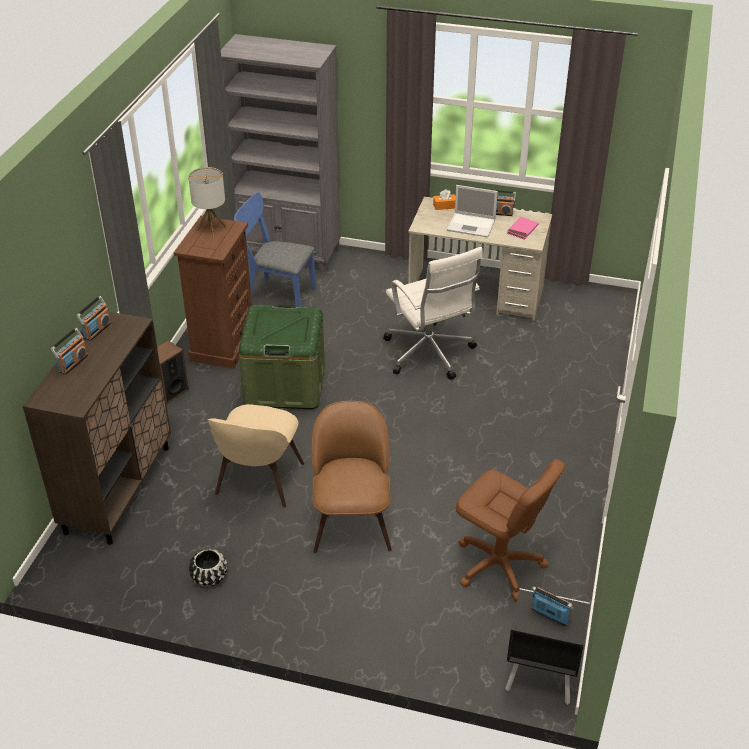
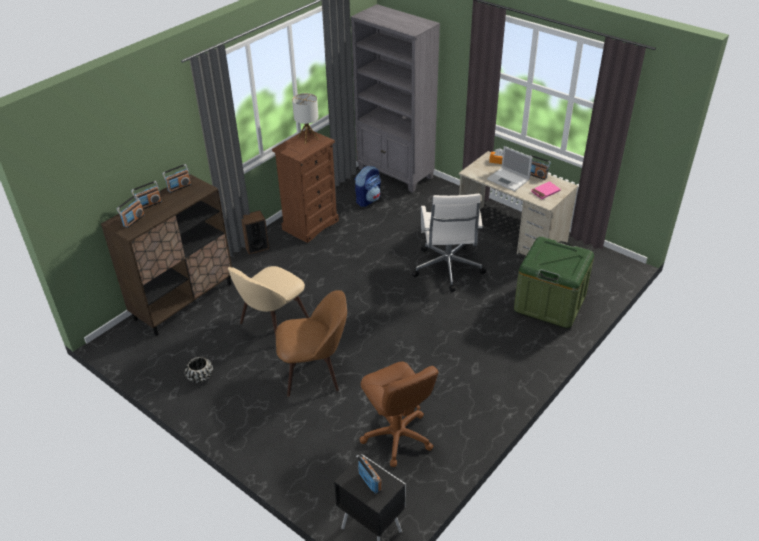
camera: 25 degrees right, 0 degrees up
blue chair [234,192,316,307] -> backpack [354,166,381,207]
green storage box [238,305,325,409] -> green storage box moved to [514,237,594,329]
brown chair [311,401,392,553] -> brown chair turned 60 degrees clockwise [276,290,347,397]
none -> radio [116,195,145,228]

